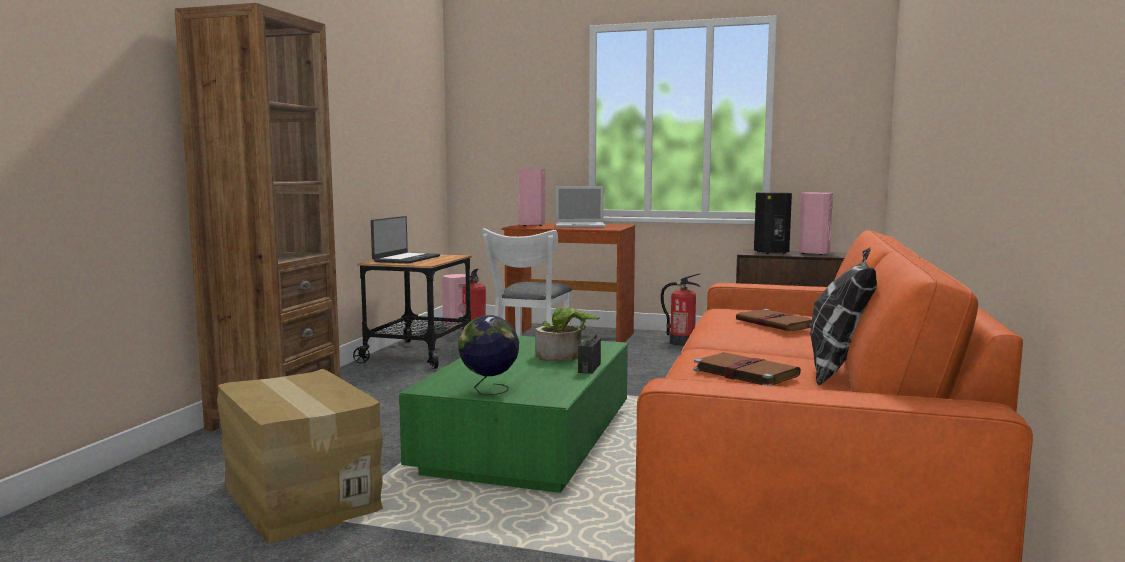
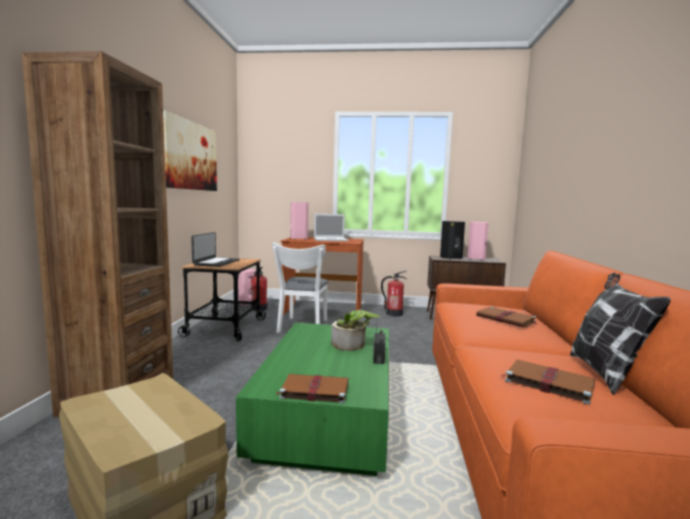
camera: 10 degrees left, 0 degrees up
globe [459,315,519,395] -> brown book [277,374,348,404]
none -> picture [163,110,217,191]

